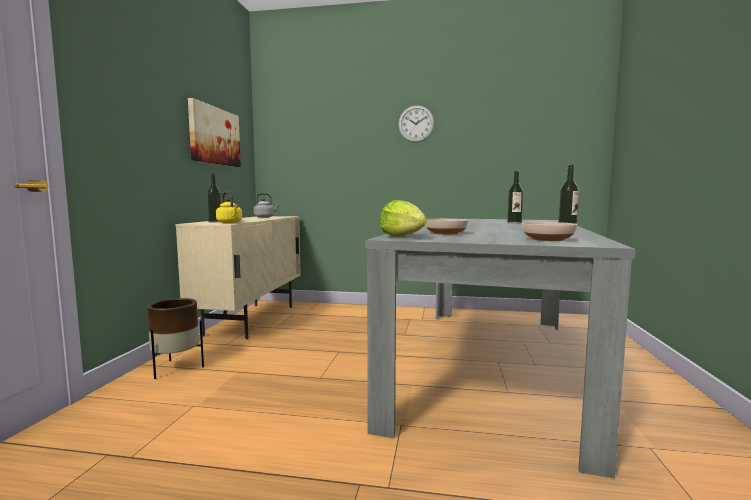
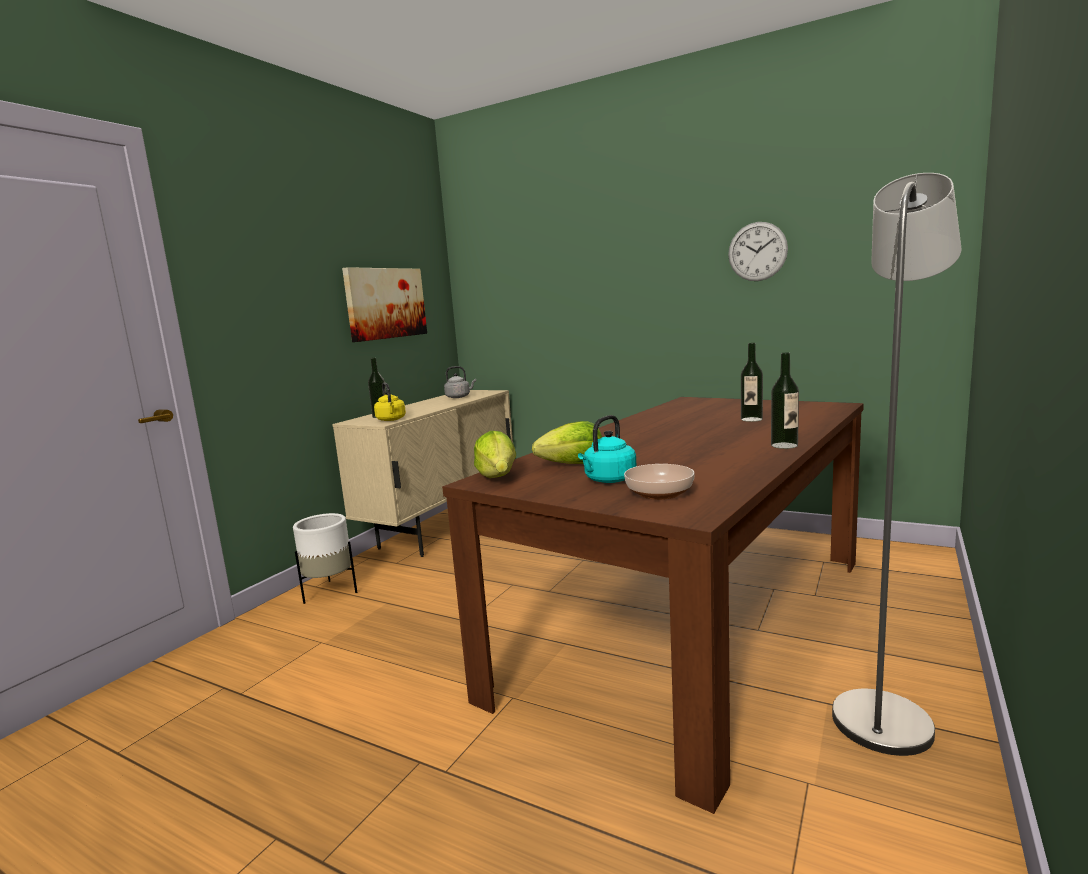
camera: 20 degrees right, 5 degrees up
brown planter [147,298,204,379] -> white planter [293,513,357,604]
grey dining table [365,218,636,479] -> brown dining table [442,397,864,814]
wall clock [398,105,434,143] -> wall clock moved to [728,222,788,281]
bowl [425,219,469,234] -> lettuce [532,421,602,464]
none -> turquoise kettle [578,415,636,483]
none -> grey floor lamp [832,173,961,756]

